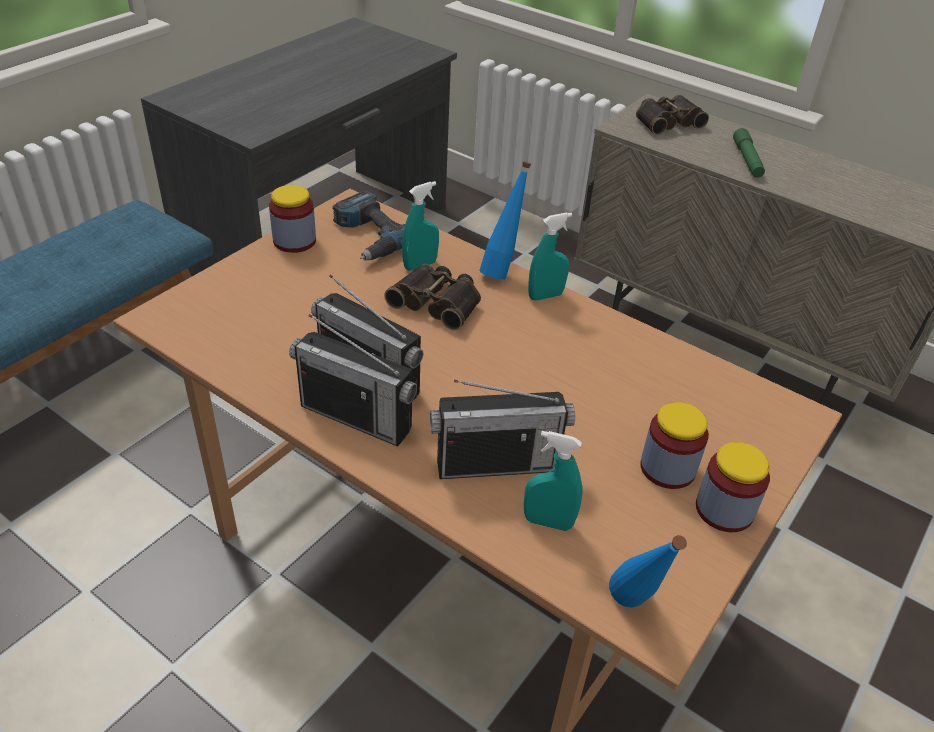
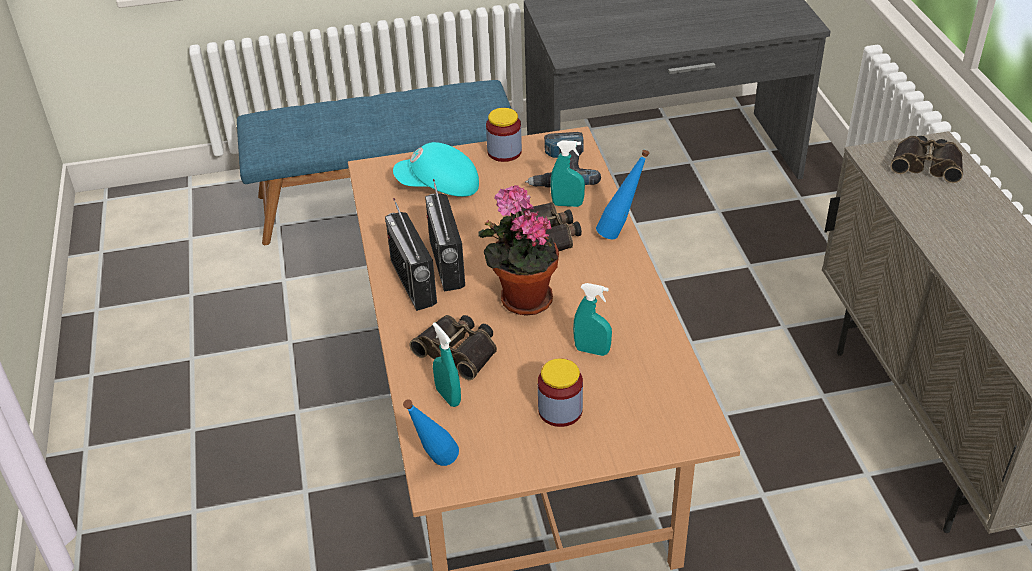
camera: 45 degrees right, 0 degrees up
radio [430,380,575,479] -> binoculars [409,315,497,380]
turquoise spray bottle [528,213,572,301] -> turquoise spray bottle moved to [573,283,612,356]
jar [696,442,770,532] -> none
green flashlight [733,128,765,178] -> none
none -> turquoise cap [393,142,479,197]
none -> potted plant [478,185,559,316]

